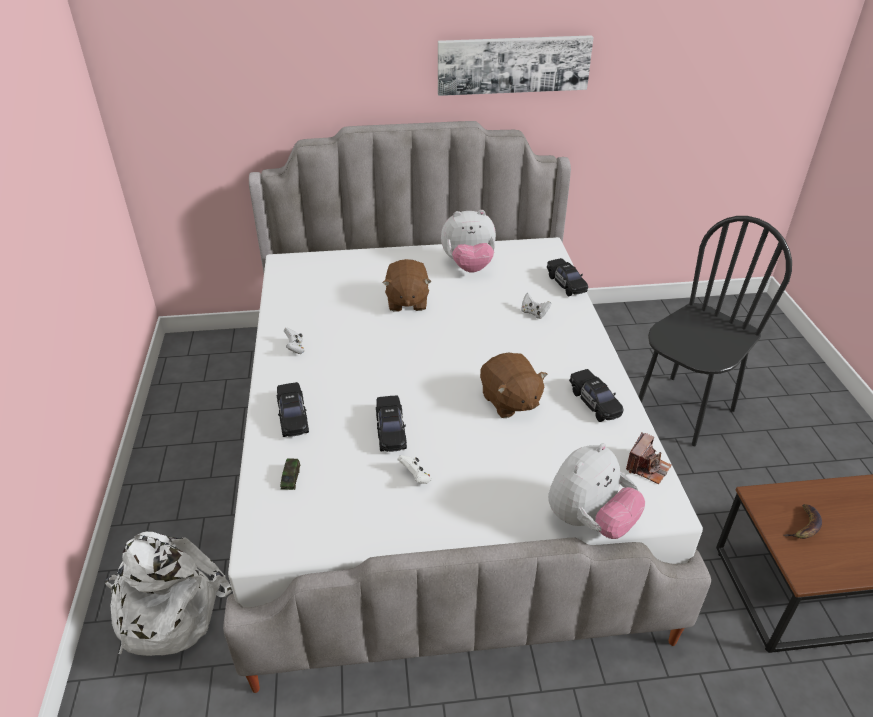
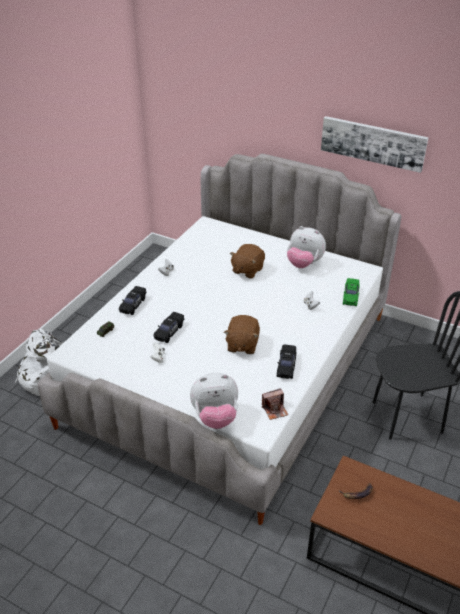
camera: 35 degrees right, 0 degrees up
black toy car [547,258,588,296] -> green toy car [343,278,360,306]

